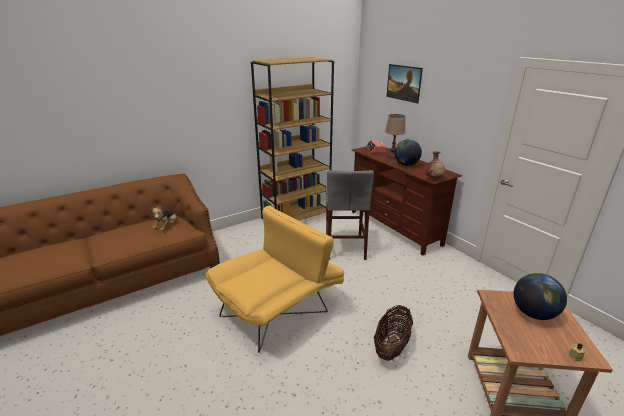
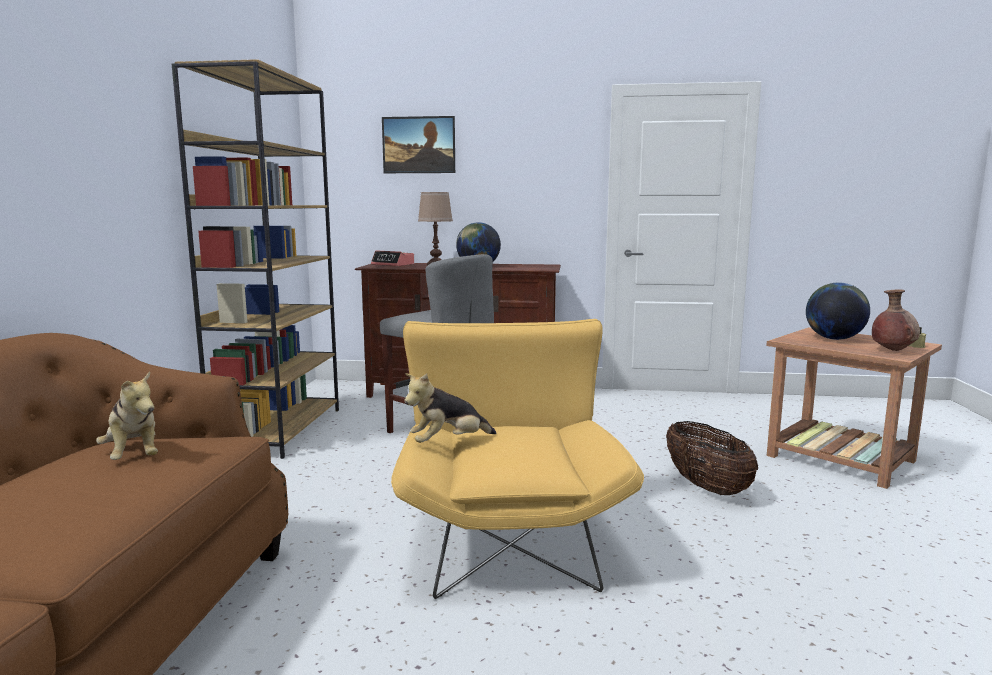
camera: 50 degrees left, 15 degrees down
brown vase [425,151,446,180] -> brown vase moved to [872,289,920,351]
none -> plush toy [404,373,496,443]

